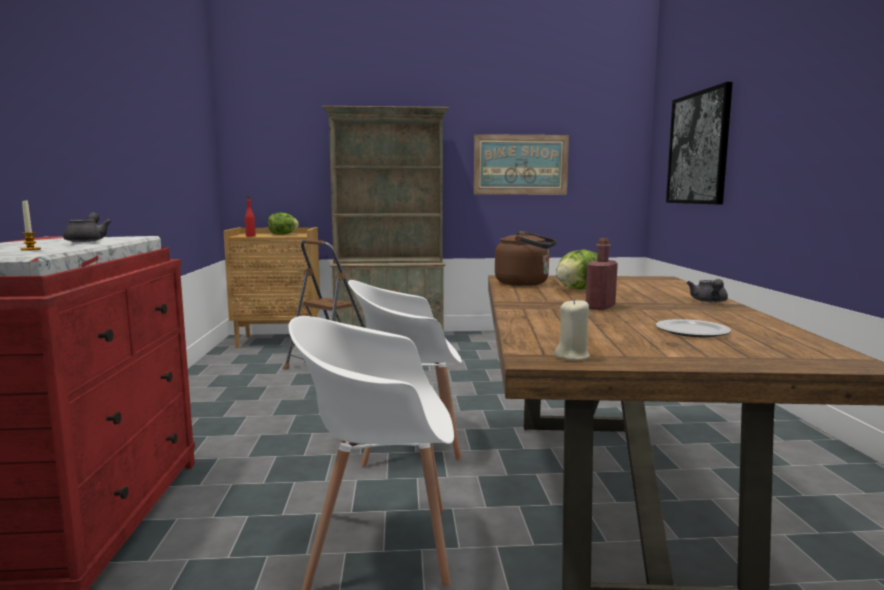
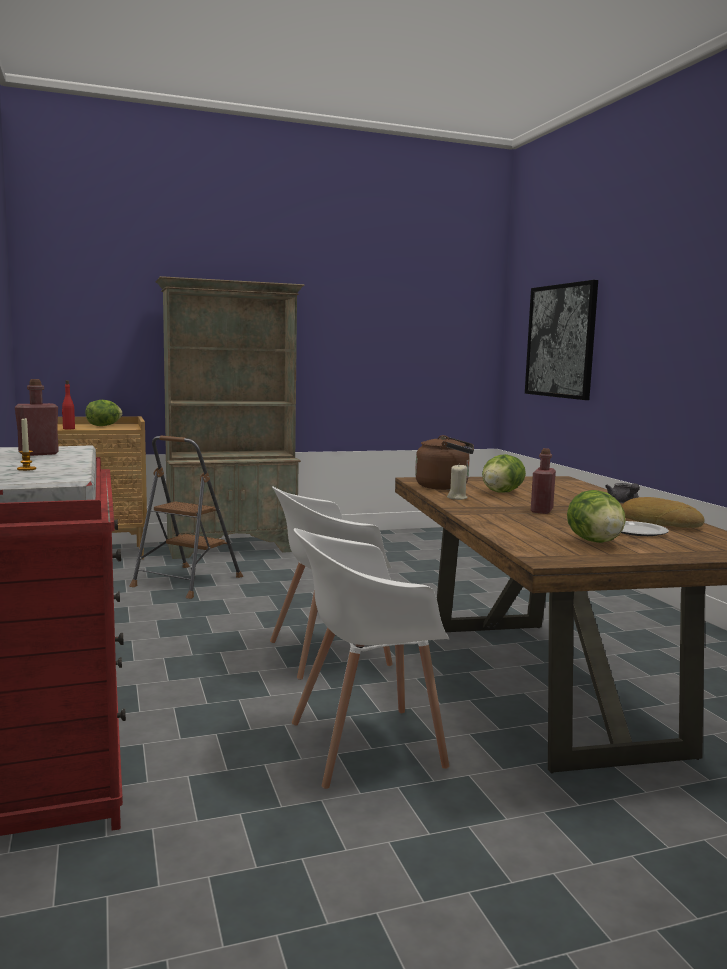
camera: 15 degrees left, 0 degrees up
grey teapot [63,212,112,242] -> red bottle [15,379,59,456]
picture [474,134,569,194] -> none
beige candle [554,298,590,361] -> beige candle moved to [447,464,468,500]
none -> lettuce [567,490,625,543]
none -> bread [621,497,704,528]

